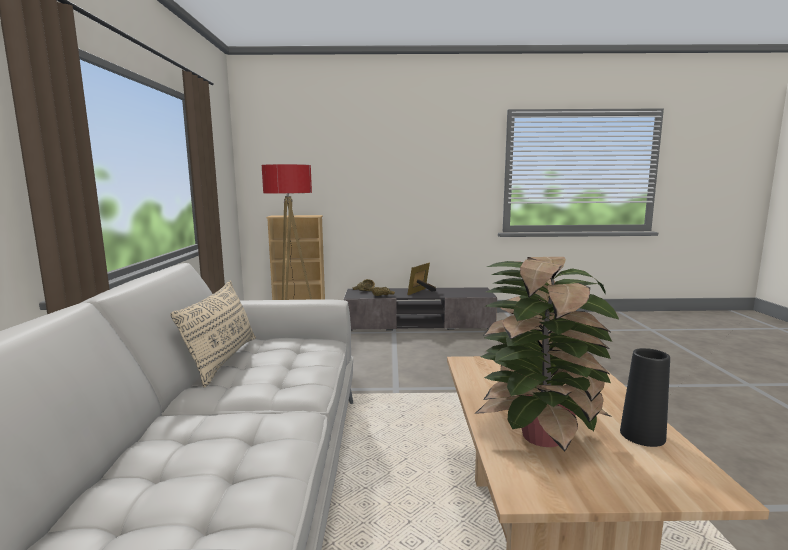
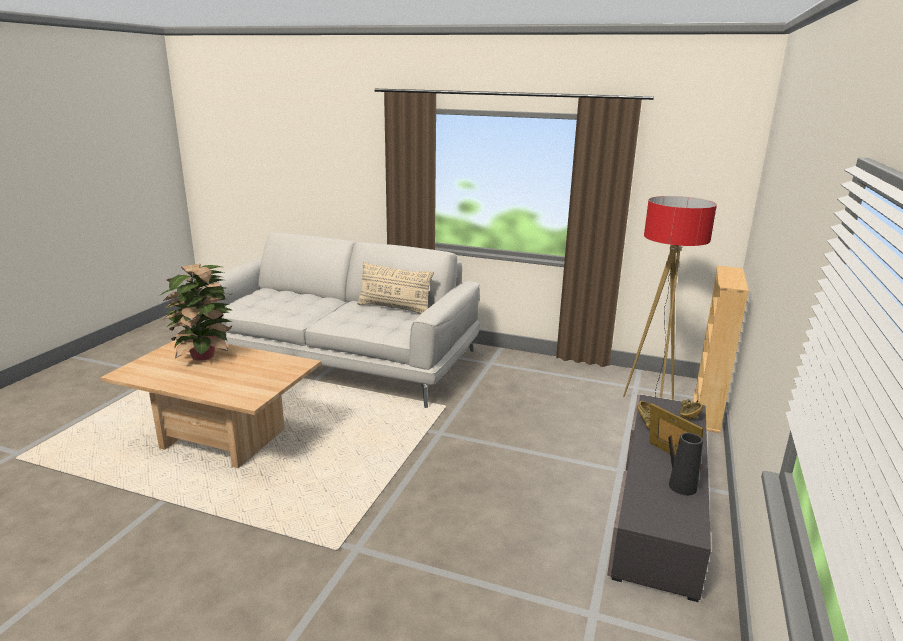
camera: 110 degrees right, 10 degrees up
black vase [620,348,670,447] -> black vase moved to [669,433,703,495]

